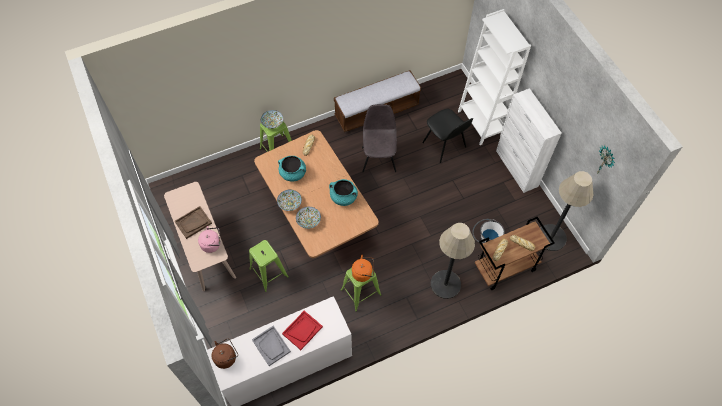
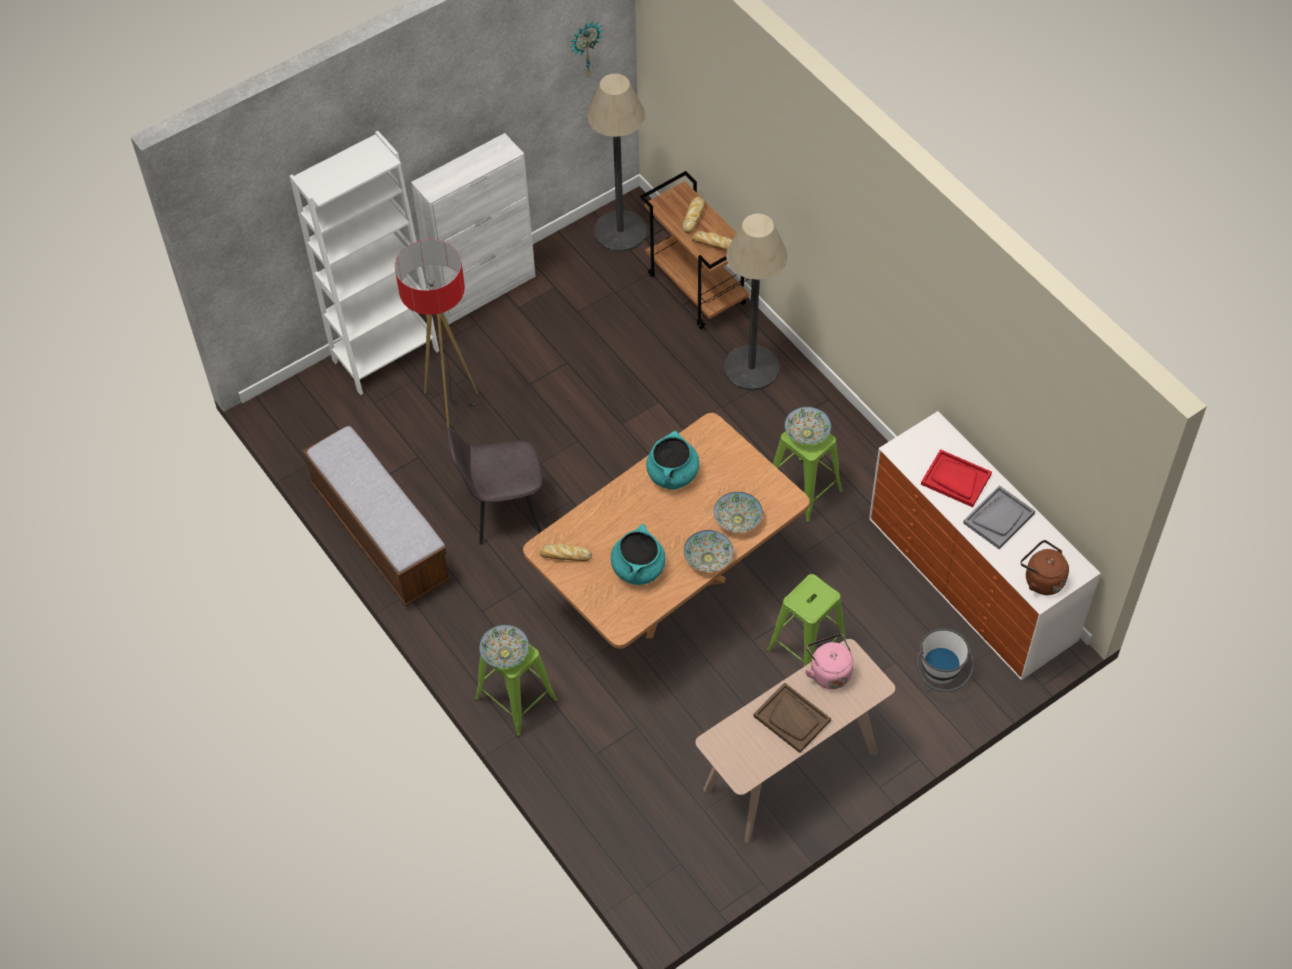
camera: 100 degrees left, 5 degrees down
orange kettle [352,255,374,282] -> bowl [785,407,831,445]
black chair [422,109,473,163] -> floor lamp [395,239,478,428]
white bucket [472,219,505,243] -> white bucket moved to [917,628,974,692]

